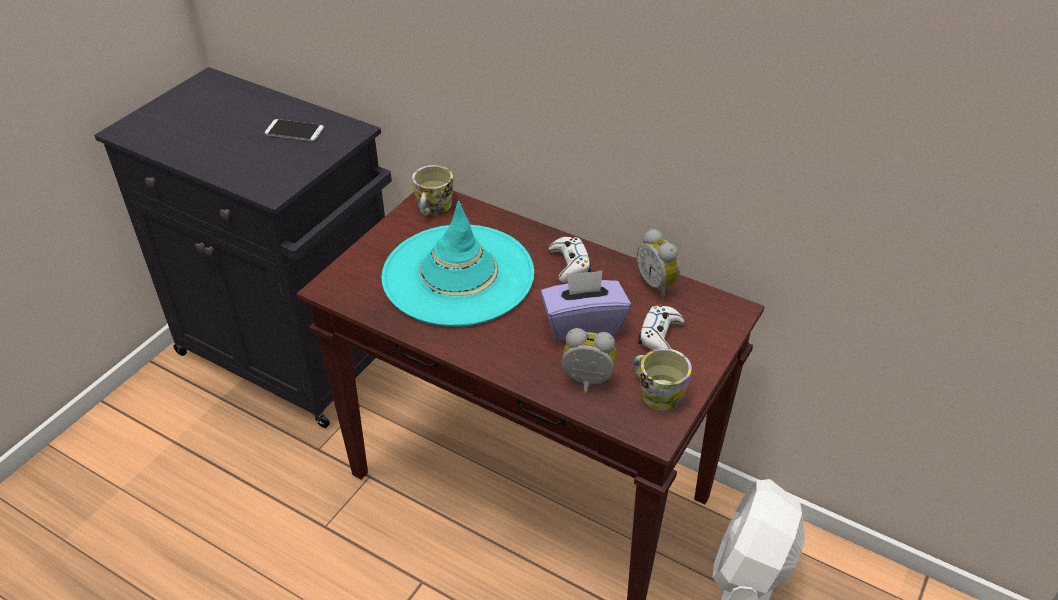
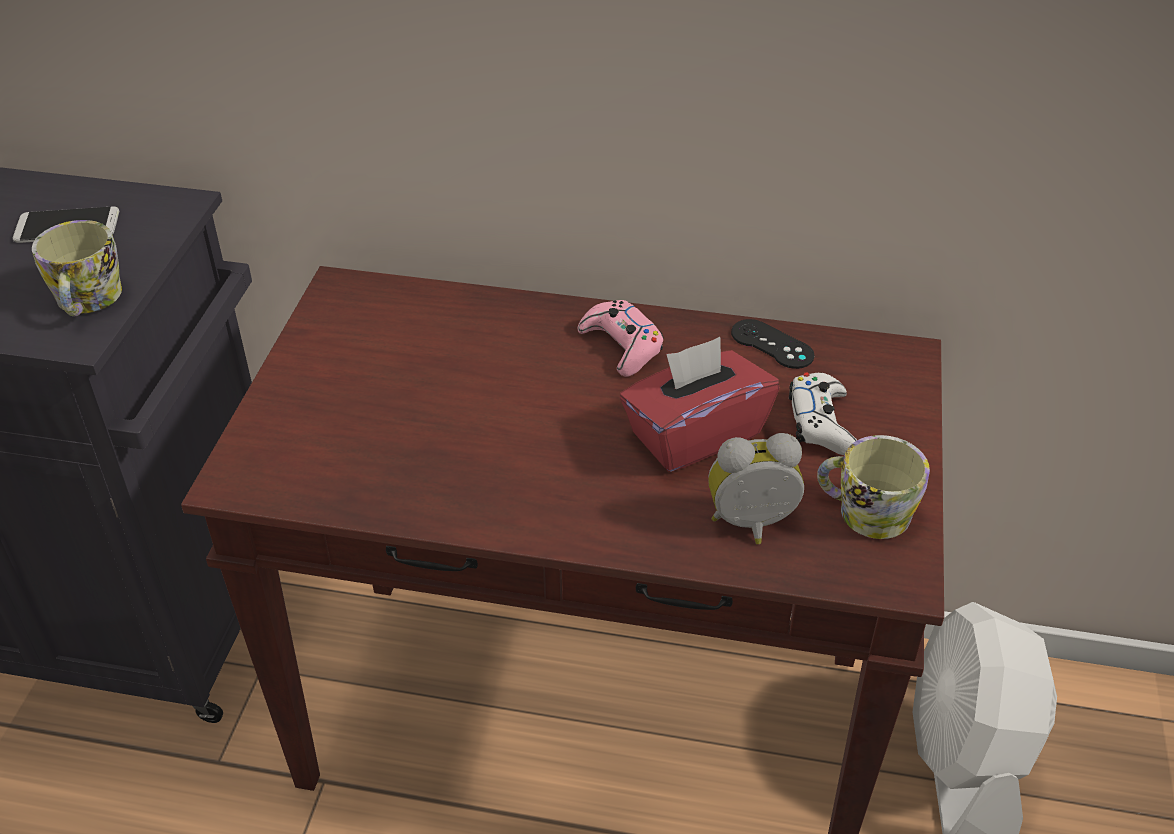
camera: 20 degrees left, 0 degrees up
turquoise hat [381,201,534,327] -> none
mug [412,165,454,215] -> mug moved to [32,220,122,317]
purple tissue box [541,271,631,342] -> red tissue box [620,337,780,472]
white game controller [548,237,591,283] -> pink game controller [578,300,664,377]
alarm clock [637,229,680,298] -> black game controller [731,319,814,369]

